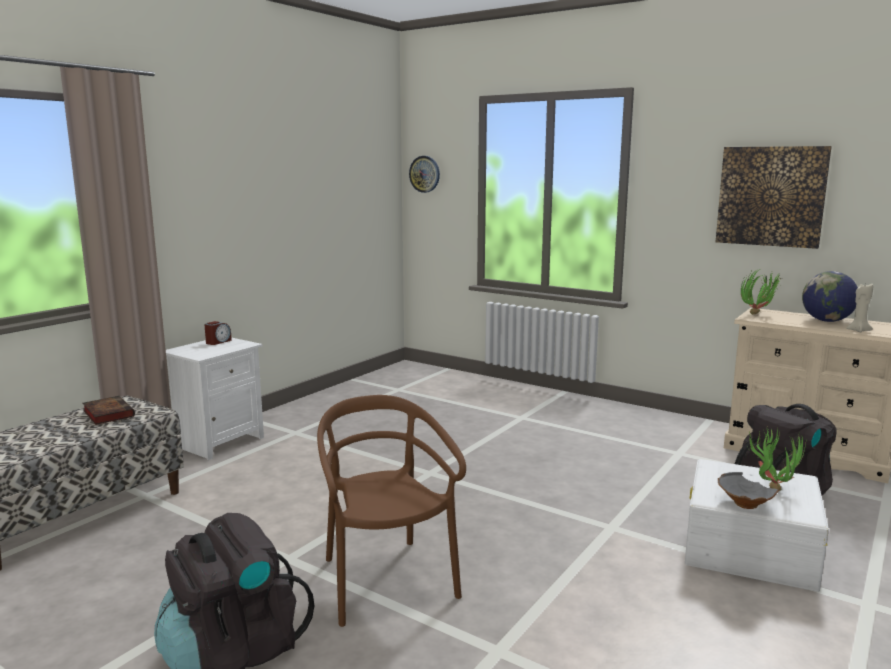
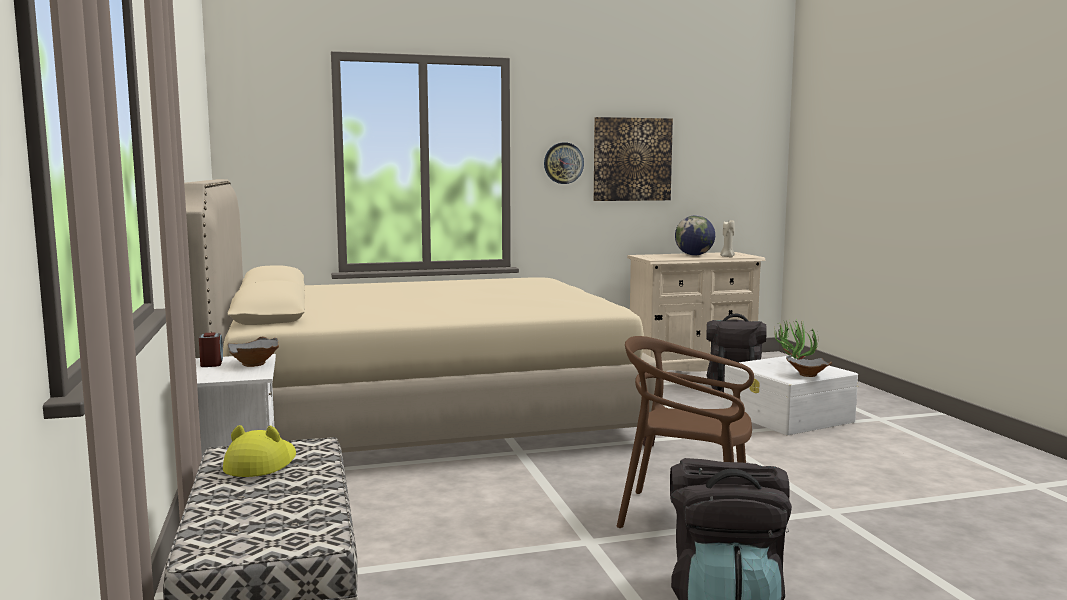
camera: 50 degrees left, 5 degrees down
book [83,396,135,425] -> yellow hat [223,425,296,477]
wall clock [409,156,440,193] -> wall clock moved to [544,142,584,184]
potted plant [741,268,783,315] -> none
none -> beige bed [184,179,656,453]
none -> grey bowl [228,336,279,367]

